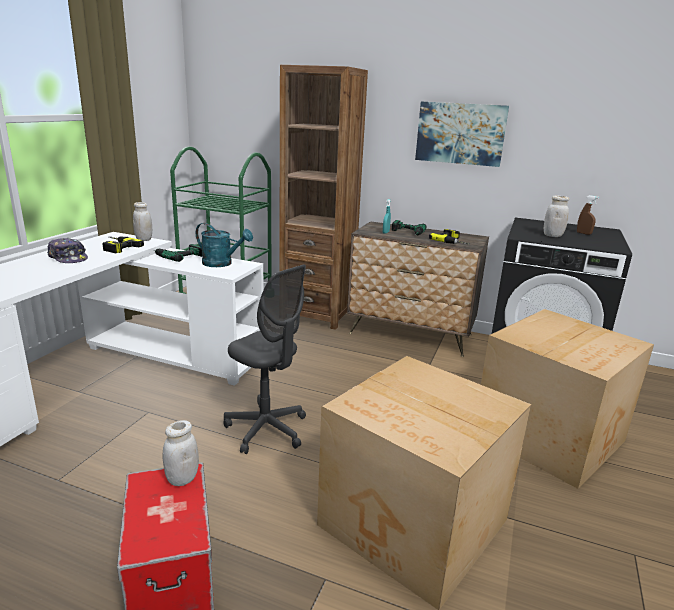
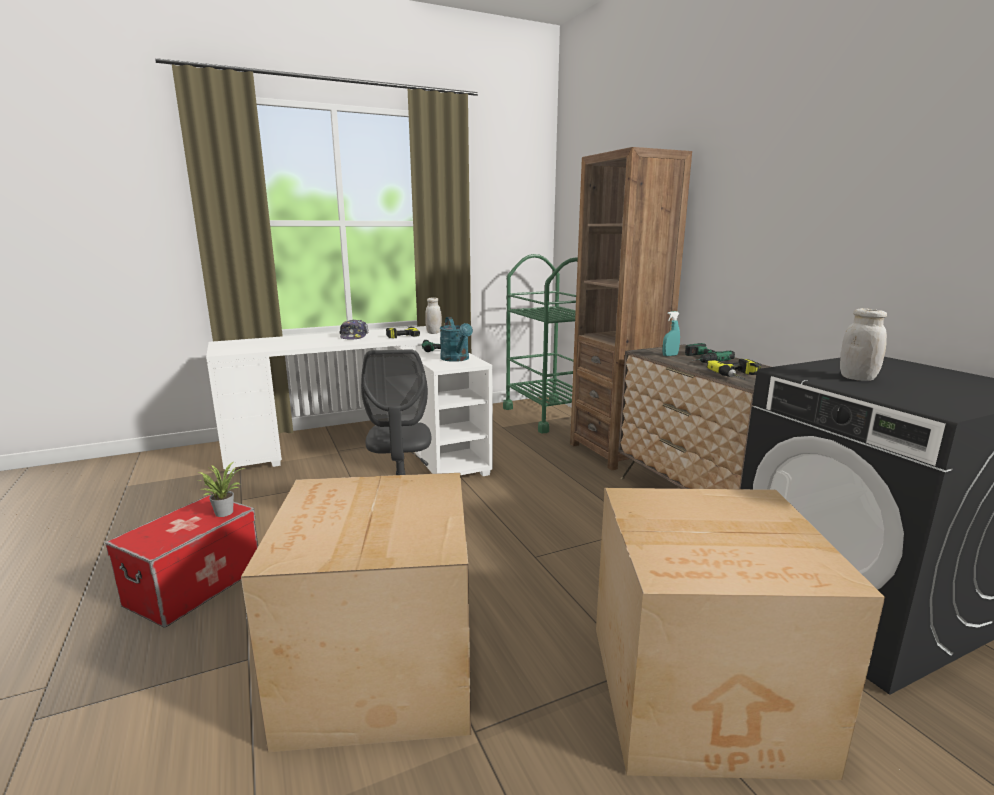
camera: 45 degrees right, 5 degrees down
white jar [163,420,199,486] -> potted plant [199,462,245,517]
picture [415,101,509,167] -> none
brown spray bottle [577,195,599,235] -> none

